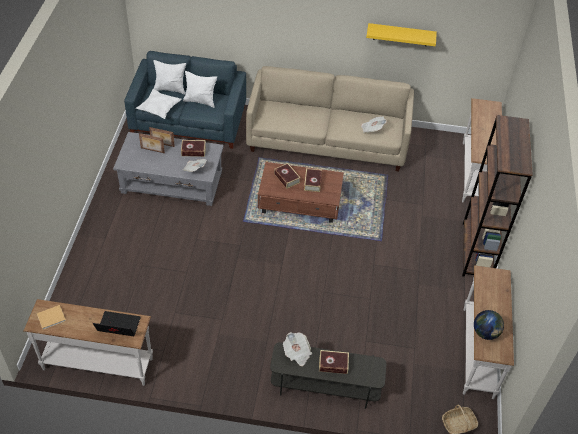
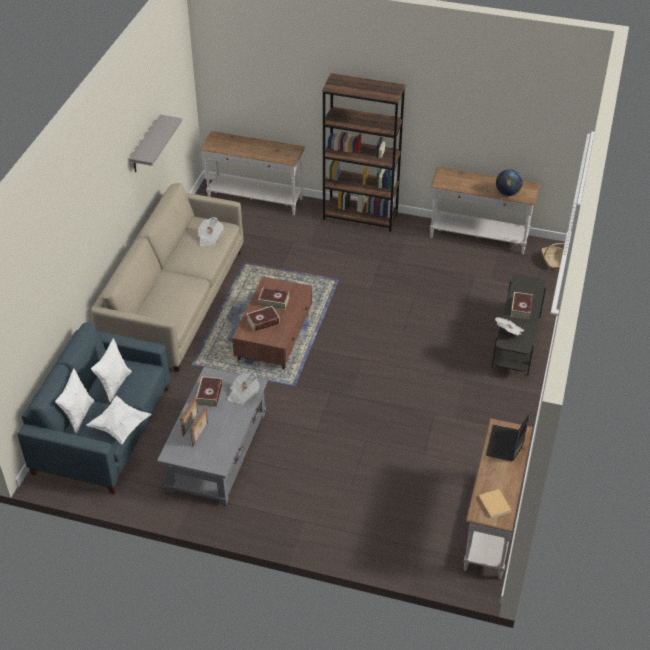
camera: 80 degrees left, 5 degrees down
yellow shelf [366,23,437,46] -> grey shelf [129,115,182,172]

